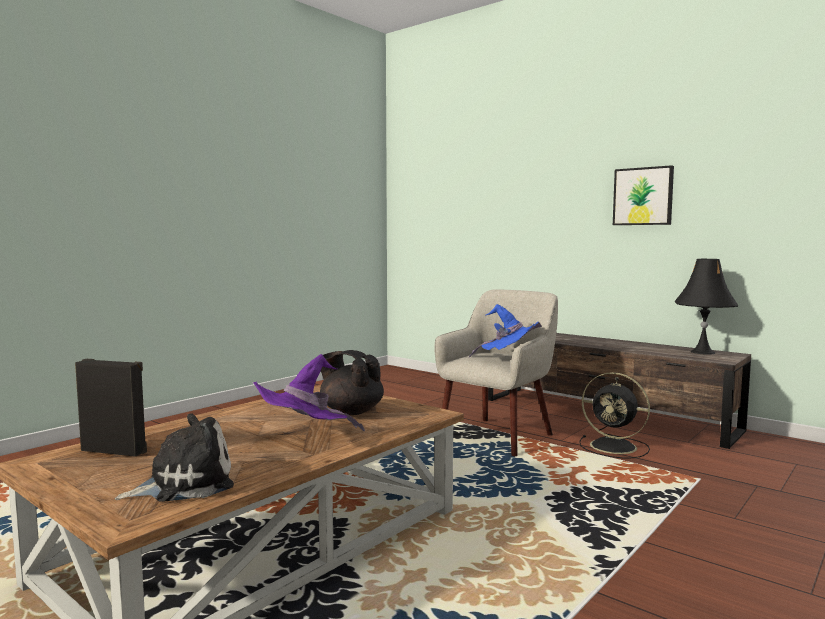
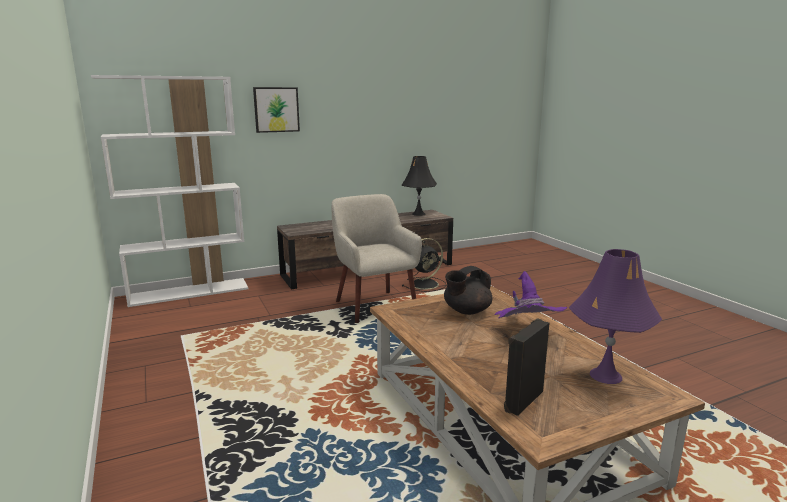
camera: 65 degrees left, 10 degrees up
plush toy [114,413,234,502] -> purple table lamp [569,249,662,384]
blue hat [469,304,542,357] -> none
picture [613,165,674,225] -> picture moved to [253,87,300,133]
none -> white bookcase [91,75,248,307]

